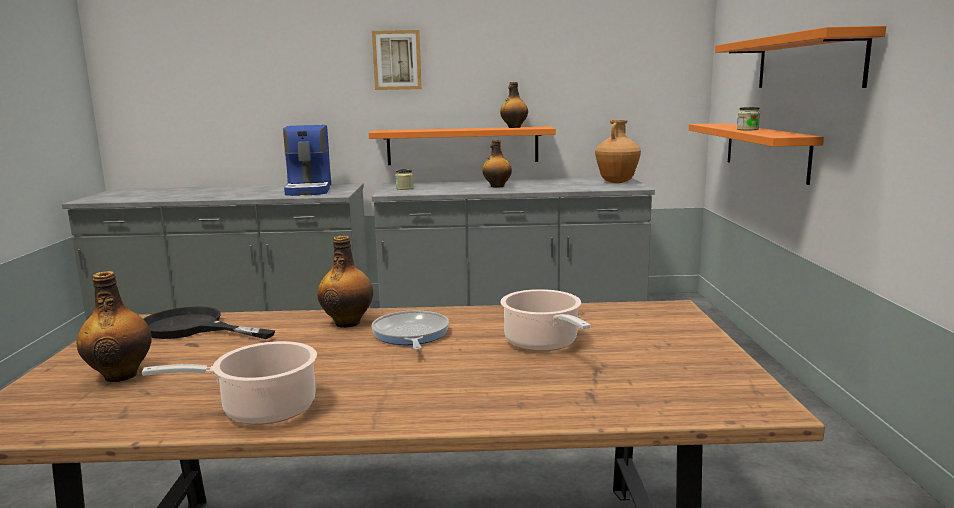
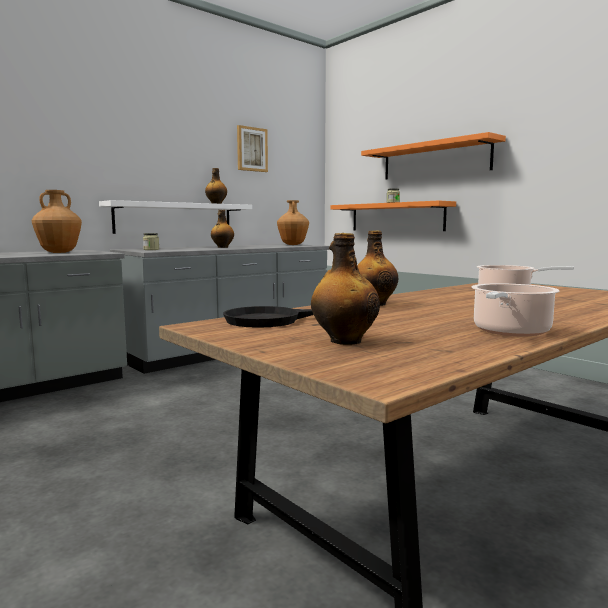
camera: 40 degrees left, 5 degrees down
coffee machine [283,125,331,196] -> brown vase [32,190,82,253]
orange shelf [369,126,556,165] -> white shelf [99,200,252,234]
frying pan [371,311,449,350] -> none
picture [372,30,422,90] -> picture moved to [237,125,268,172]

